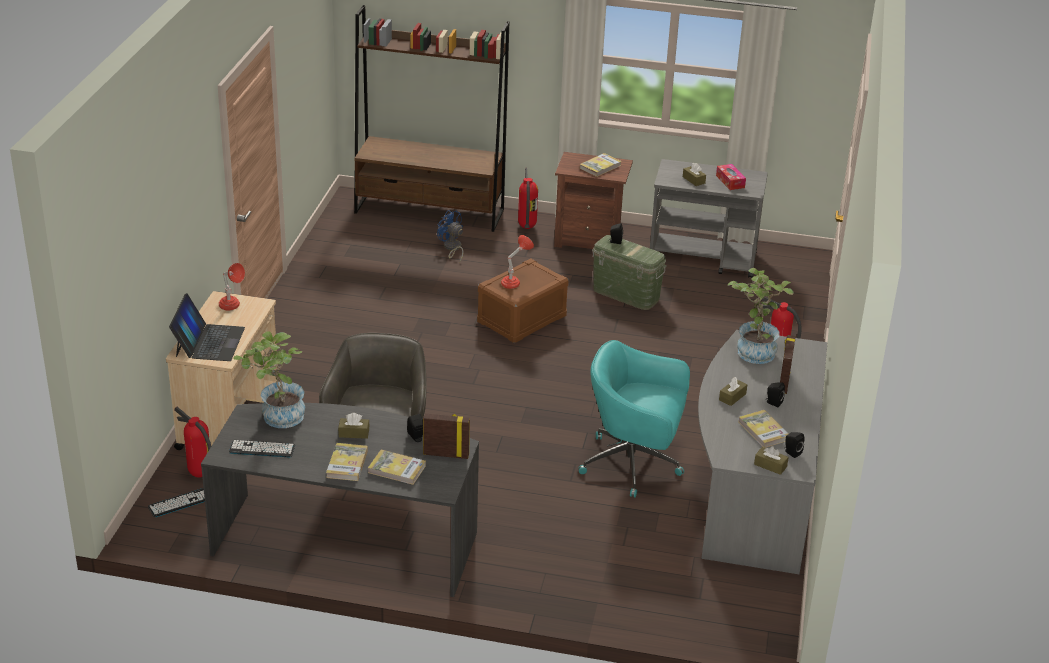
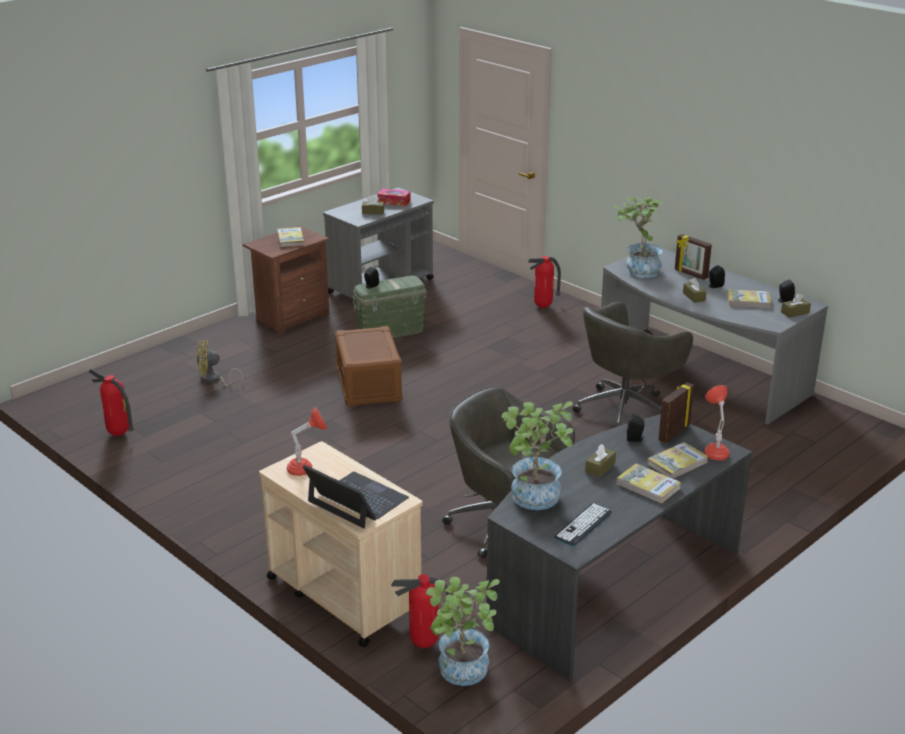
camera: 55 degrees left, 5 degrees down
keyboard [148,488,205,517] -> potted plant [426,577,500,686]
brown bookcase [354,5,509,232] -> none
blue fan [437,210,463,262] -> yellow fan [197,341,243,386]
red table lamp [501,235,534,289] -> red table lamp moved to [704,385,729,460]
fire extinguisher [518,167,538,229] -> fire extinguisher moved to [89,368,134,436]
turquoise office chair [578,340,690,498] -> grey office chair [573,302,693,427]

